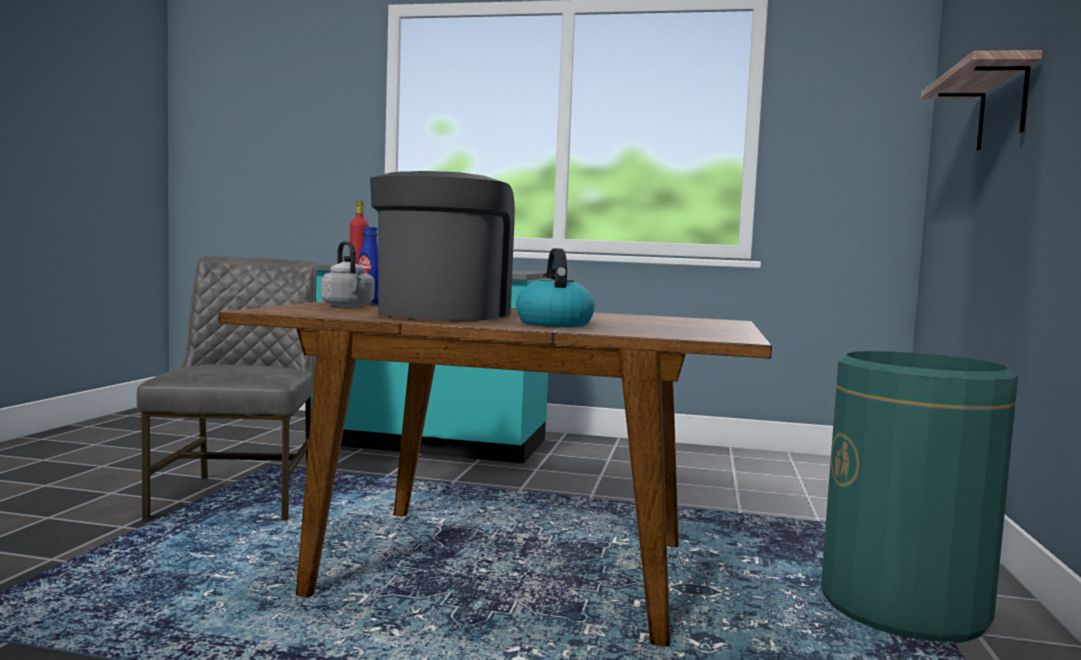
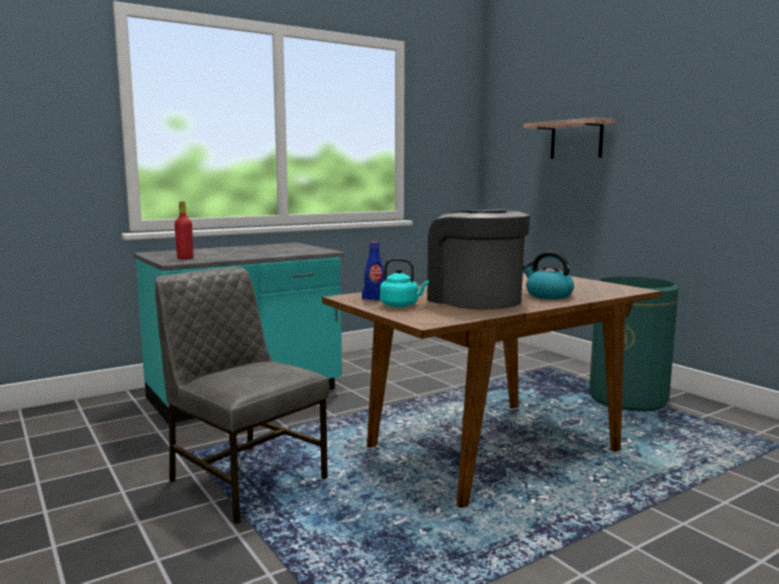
camera: 45 degrees left, 5 degrees up
grey kettle [321,241,375,307] -> turquoise kettle [380,258,429,307]

